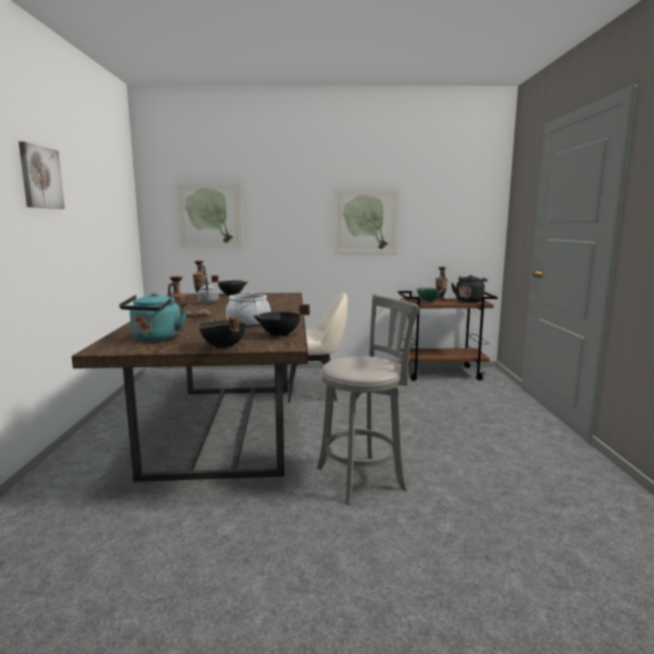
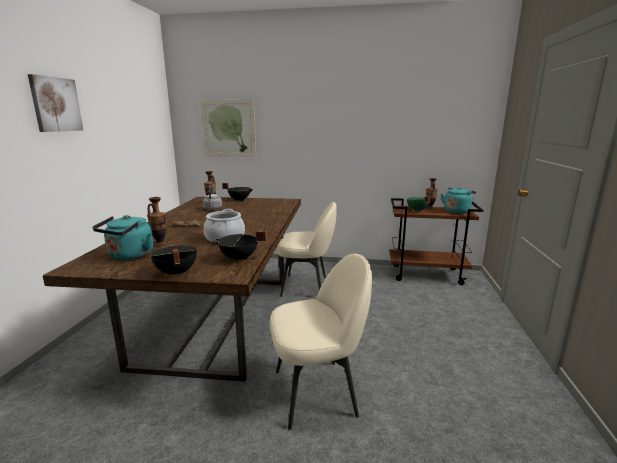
camera: 10 degrees right, 5 degrees up
grey stool [317,294,419,505] -> beige chair [270,253,372,430]
picture [335,189,399,254] -> none
black kettle [451,275,488,303] -> turquoise kettle [441,187,476,214]

